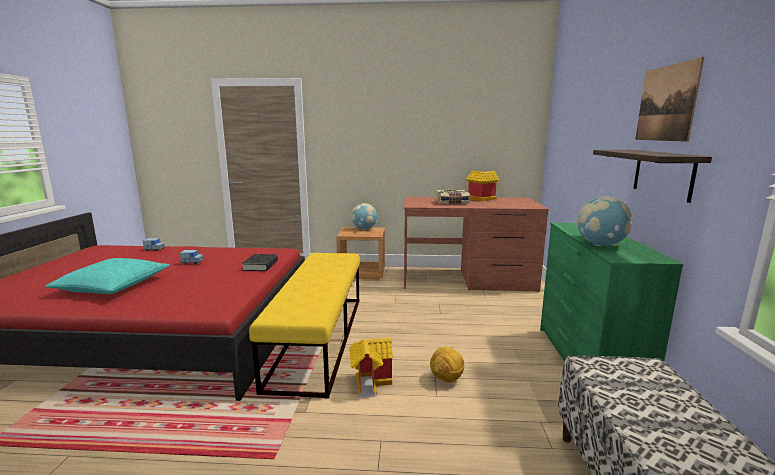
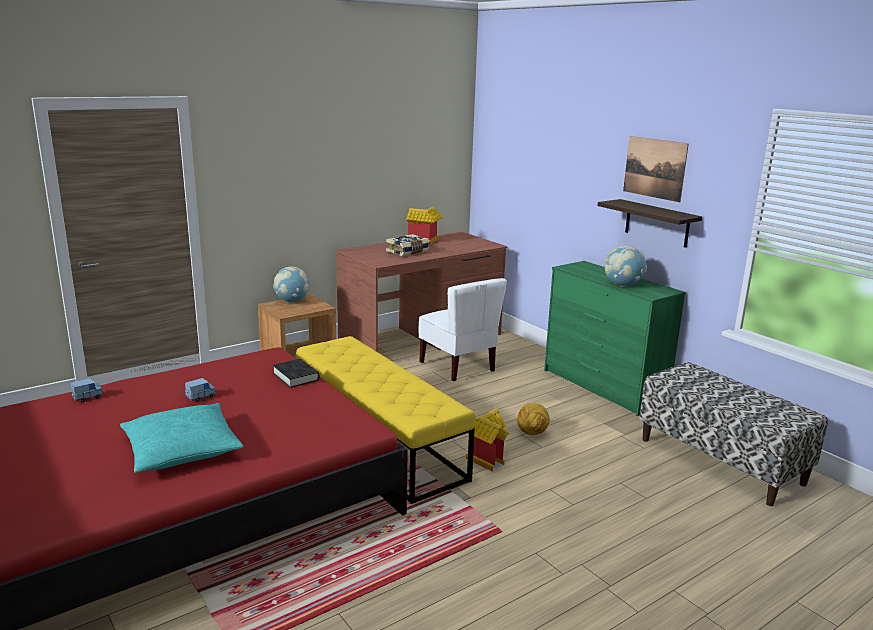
camera: 40 degrees left, 5 degrees up
none -> white chair [419,278,507,382]

